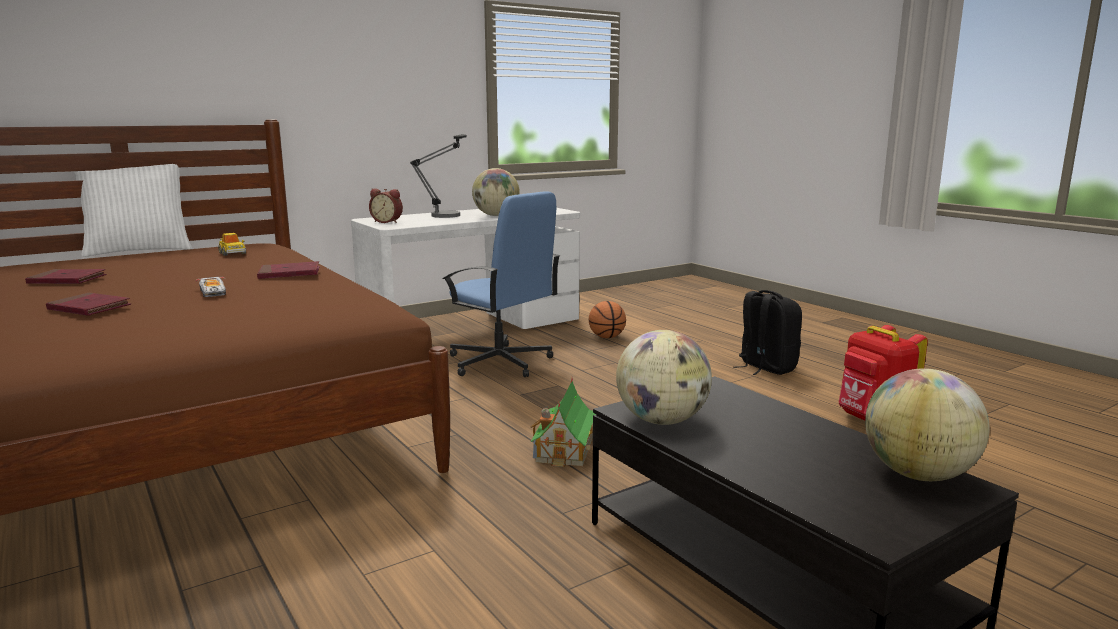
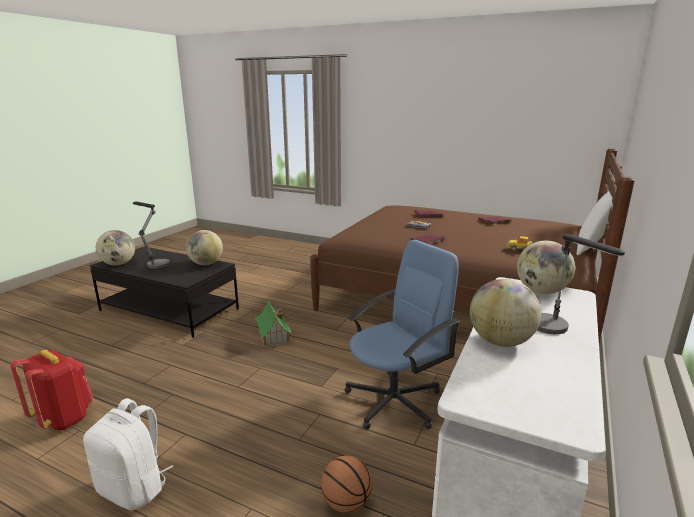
camera: 150 degrees right, 5 degrees up
alarm clock [369,189,403,223] -> globe [517,241,575,294]
blue office chair [442,191,560,377] -> blue office chair turned 135 degrees clockwise [345,240,460,430]
black backpack [734,290,802,375] -> white backpack [83,398,173,510]
none -> table lamp [133,201,170,269]

